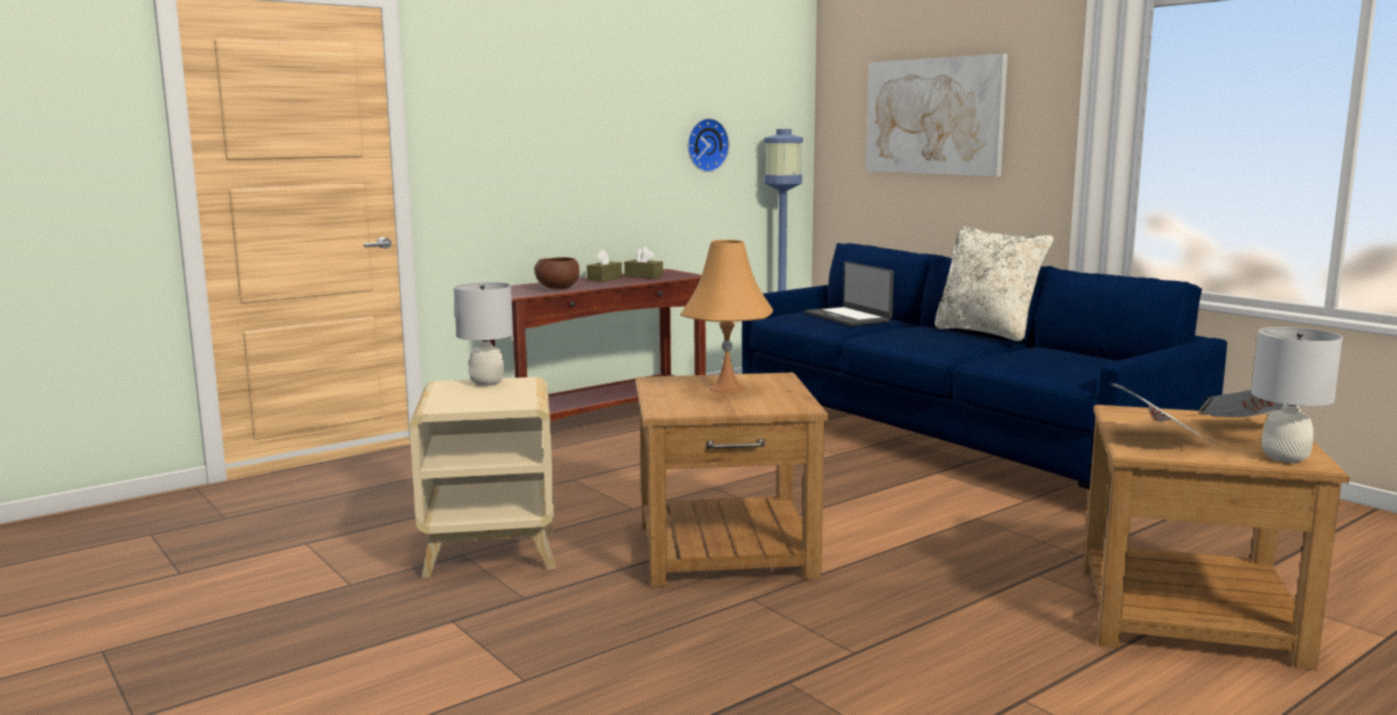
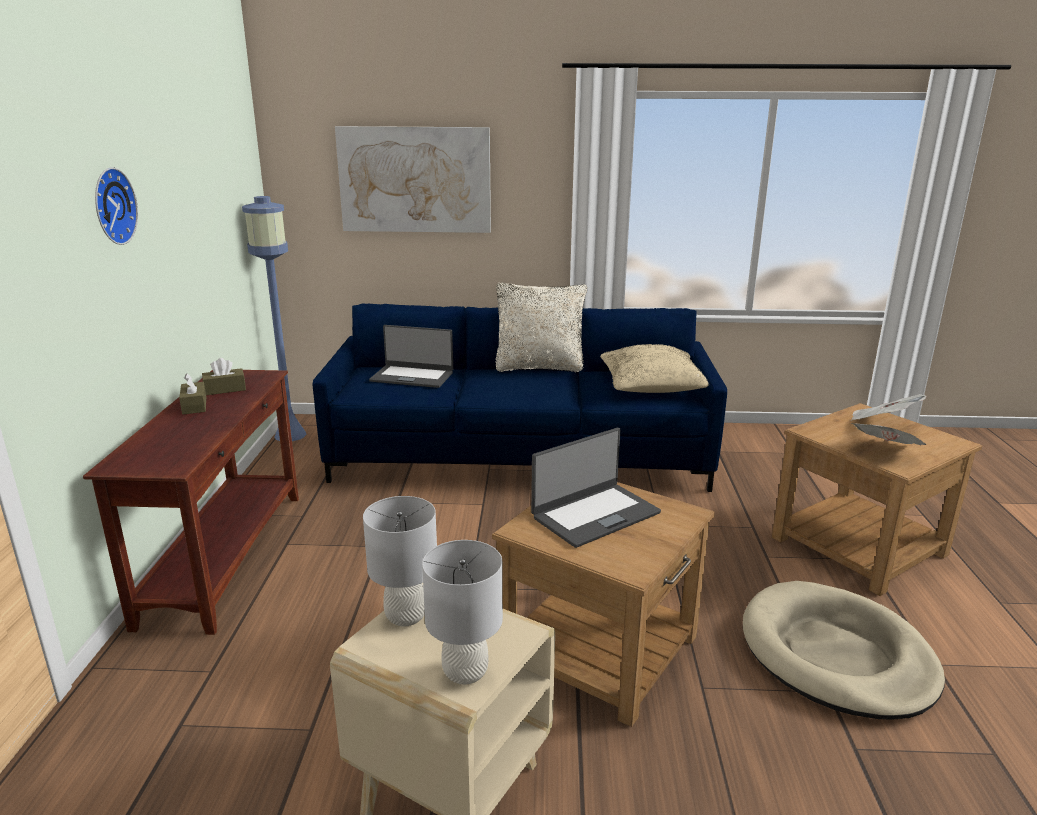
camera: 50 degrees left, 10 degrees up
brown bowl [534,257,580,289] -> none
orange table lamp [680,240,773,393] -> laptop [531,428,661,548]
wall clock [688,118,729,172] -> wall clock moved to [95,167,138,245]
grey table lamp [1252,327,1343,463] -> grey table lamp moved to [422,540,503,685]
none -> beige pillow [600,344,709,393]
none -> beige dog bed [743,581,945,720]

